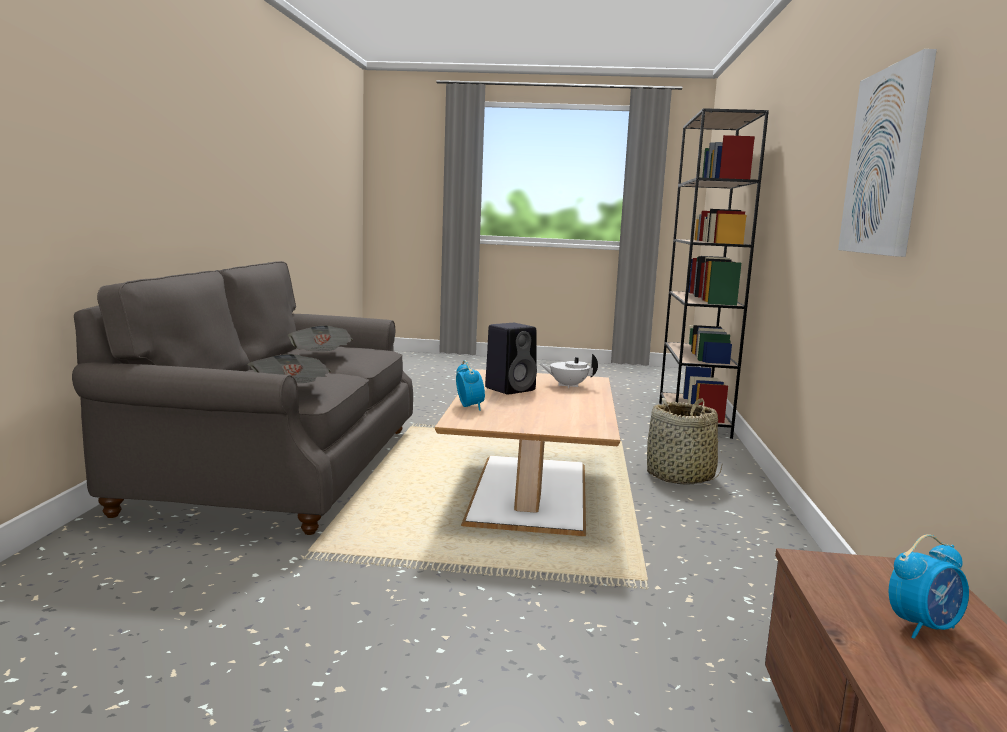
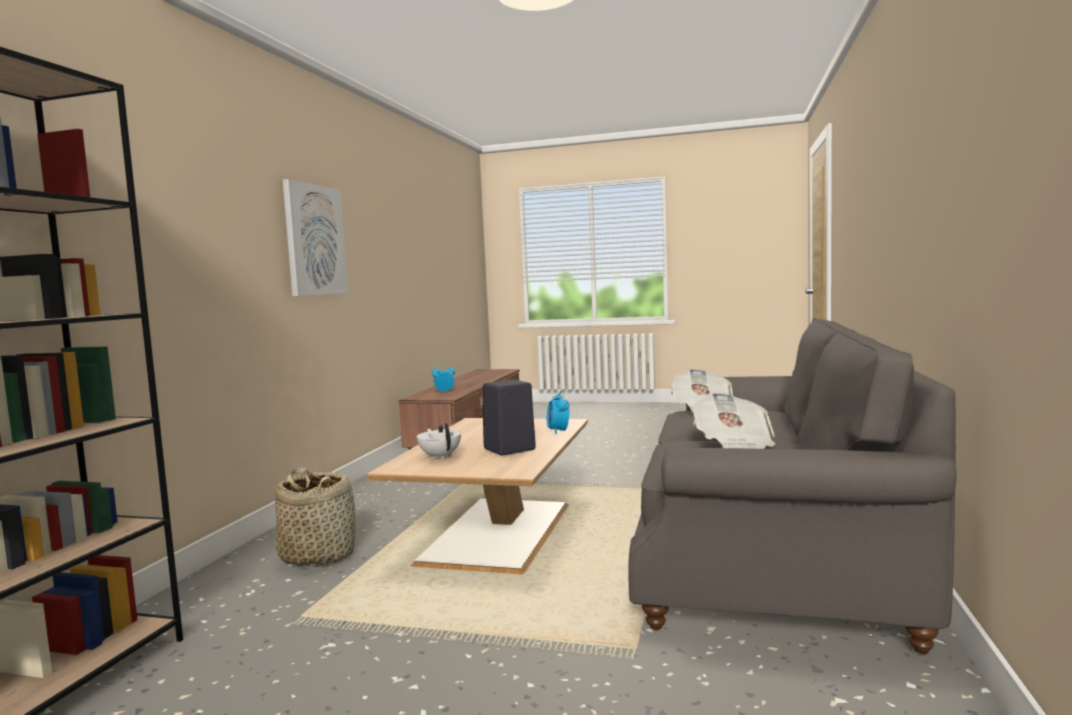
camera: 170 degrees left, 5 degrees down
white teapot [540,354,598,388] -> white teapot turned 135 degrees counterclockwise [417,423,461,460]

